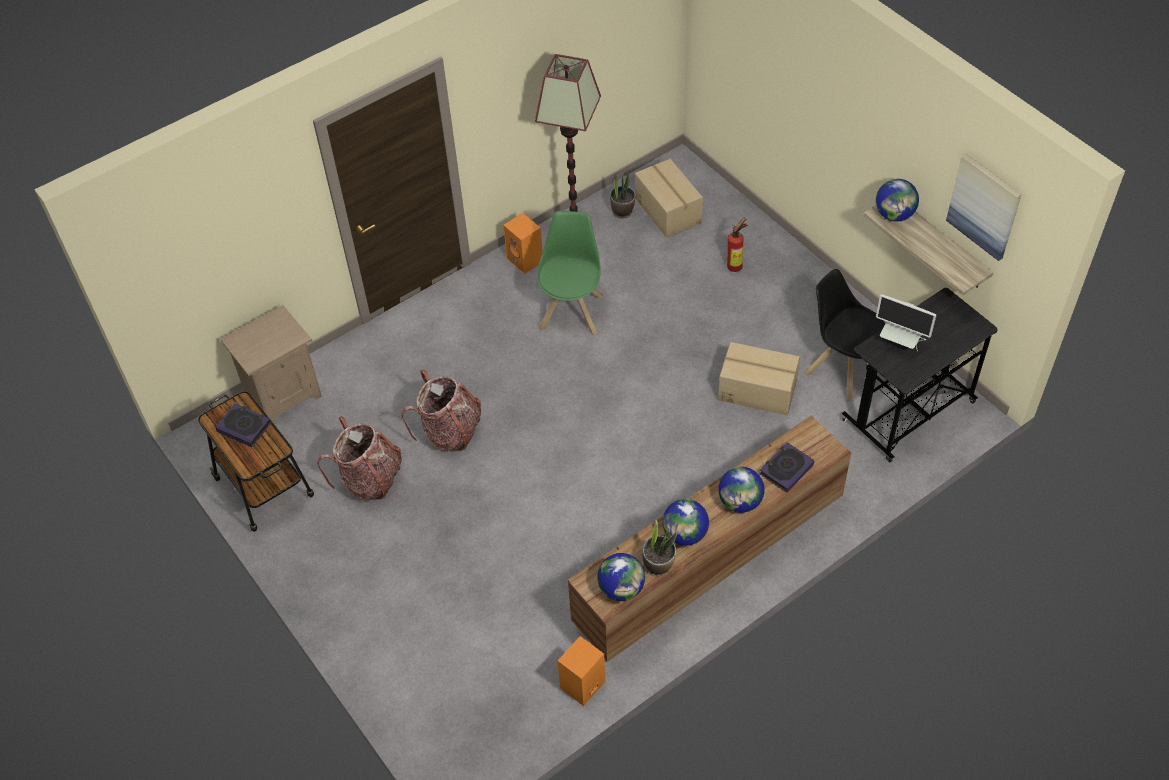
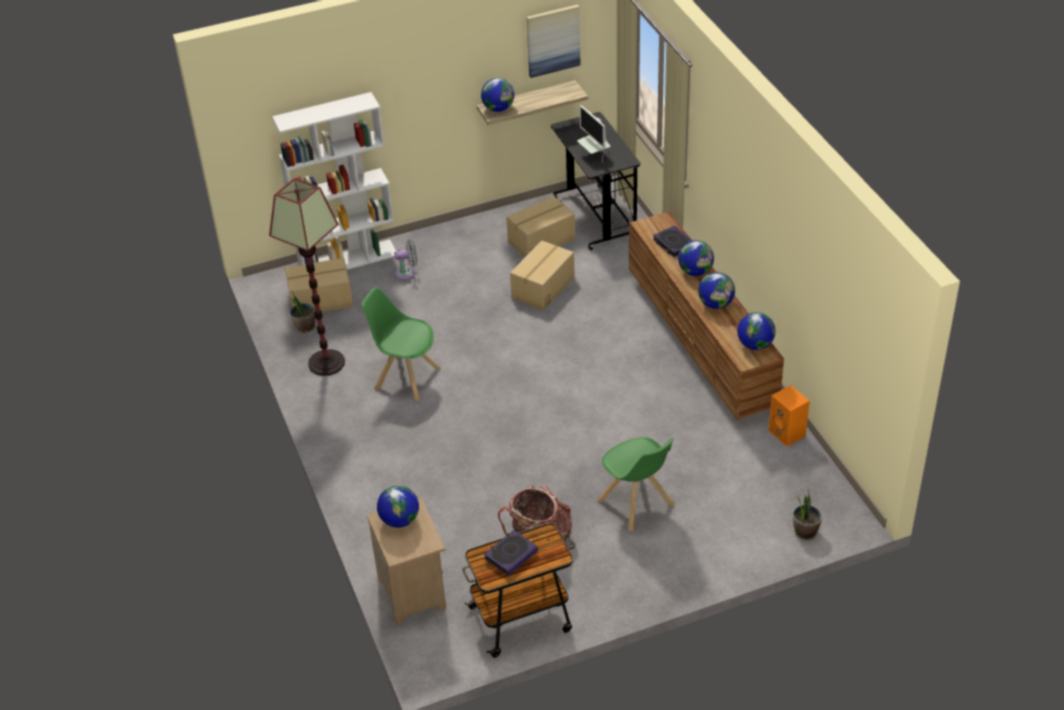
camera: 75 degrees left, 10 degrees down
backpack [402,369,481,451] -> none
orange speaker [503,213,543,274] -> none
potted plant [642,520,677,576] -> potted plant moved to [793,488,822,540]
fire extinguisher [727,217,748,272] -> grey fan [394,239,417,280]
black chair [805,269,885,401] -> cardboard box [506,196,575,257]
monitor [876,294,936,351] -> monitor turned 105 degrees clockwise [577,105,610,163]
none -> white bookcase [272,92,396,270]
none -> globe [377,485,419,528]
none -> green chair [597,437,674,531]

